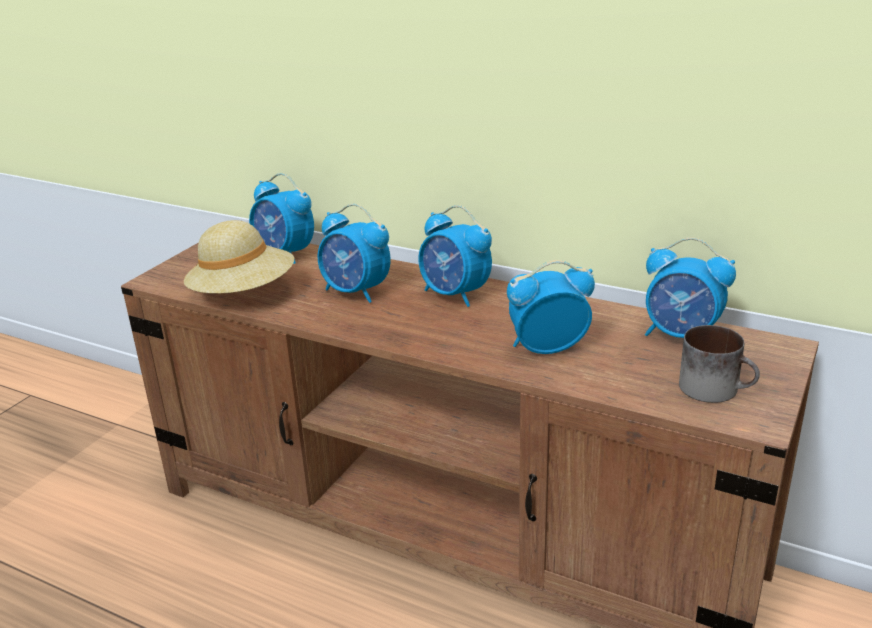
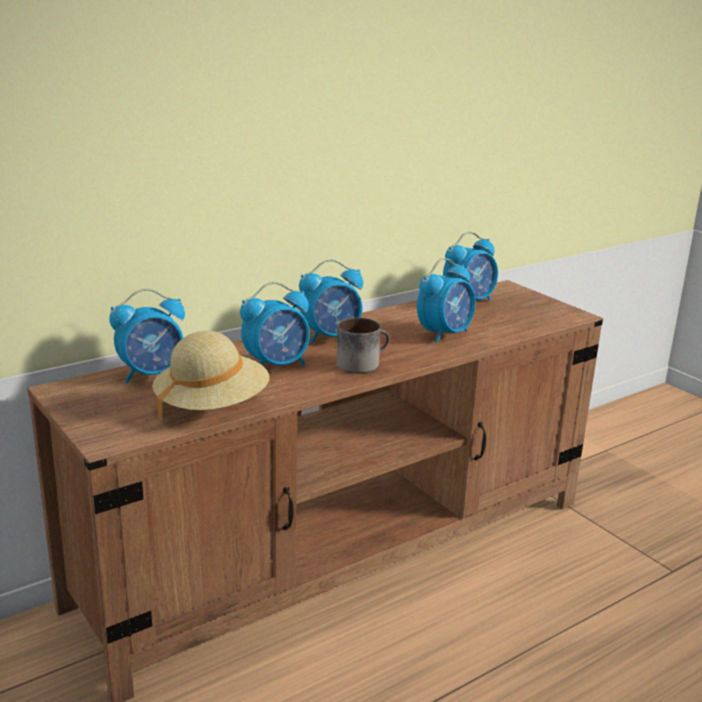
camera: 65 degrees left, 5 degrees down
alarm clock [507,260,595,354] -> alarm clock turned 150 degrees counterclockwise [417,258,476,343]
mug [679,325,760,403] -> mug moved to [336,318,390,373]

